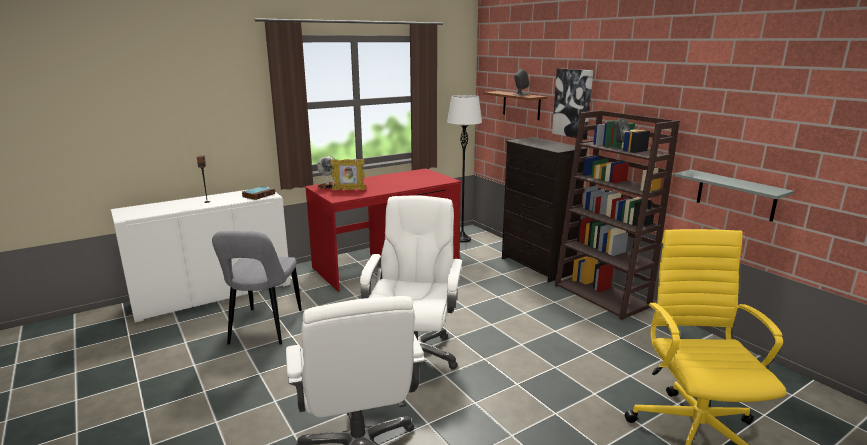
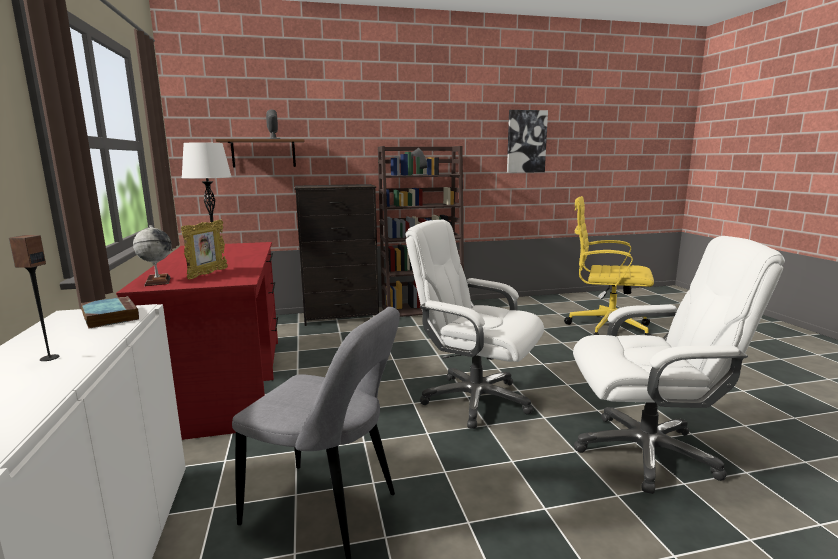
camera: 70 degrees left, 5 degrees down
picture [552,68,593,140] -> picture moved to [507,110,548,173]
grey shelf [673,170,794,222] -> none

